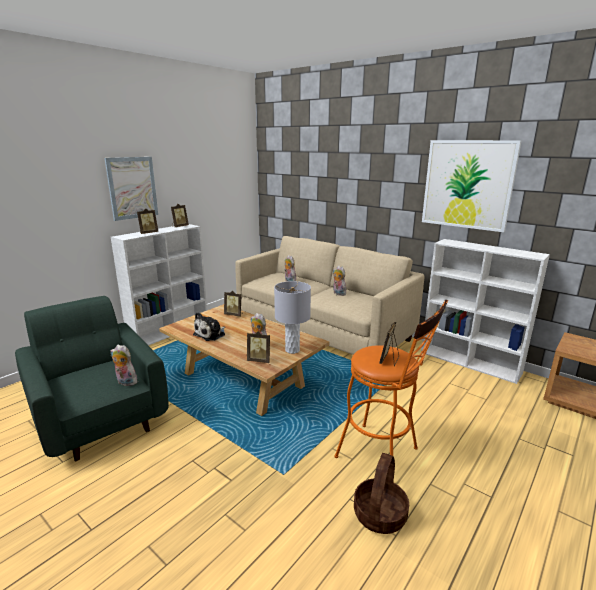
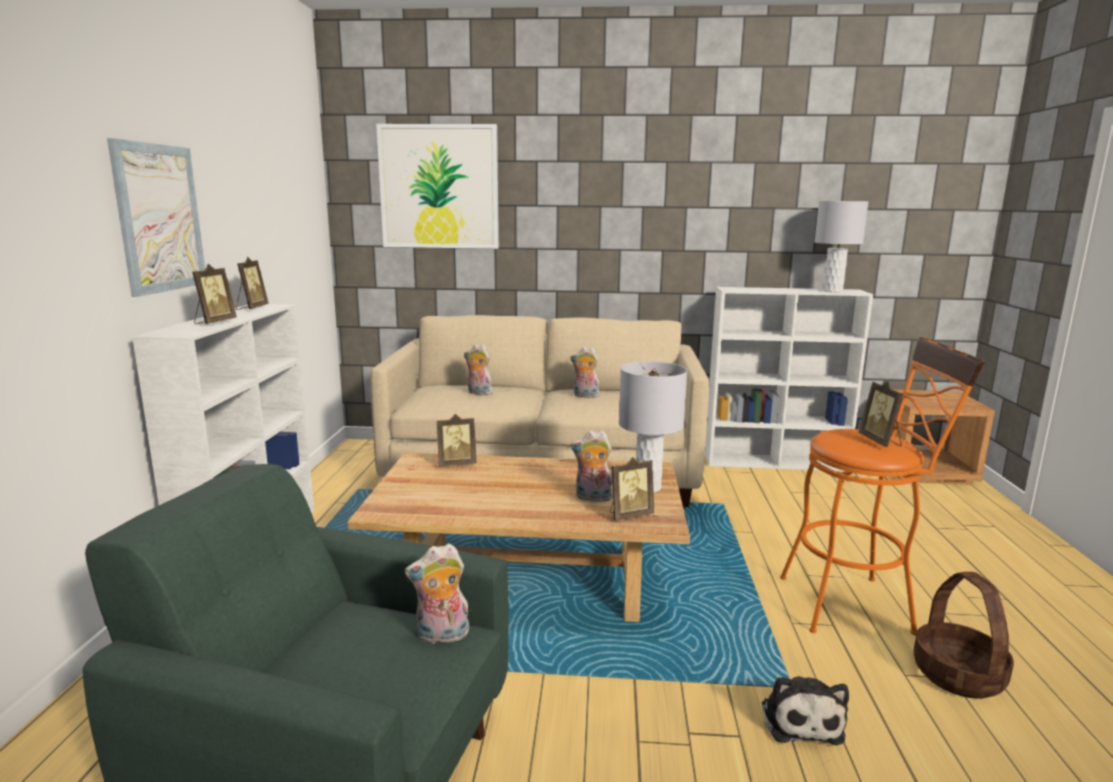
camera: 35 degrees left, 5 degrees down
plush toy [193,312,225,341] -> plush toy moved to [762,676,849,745]
picture [422,140,522,232] -> picture moved to [376,124,499,249]
none -> grey table lamp [815,201,869,292]

